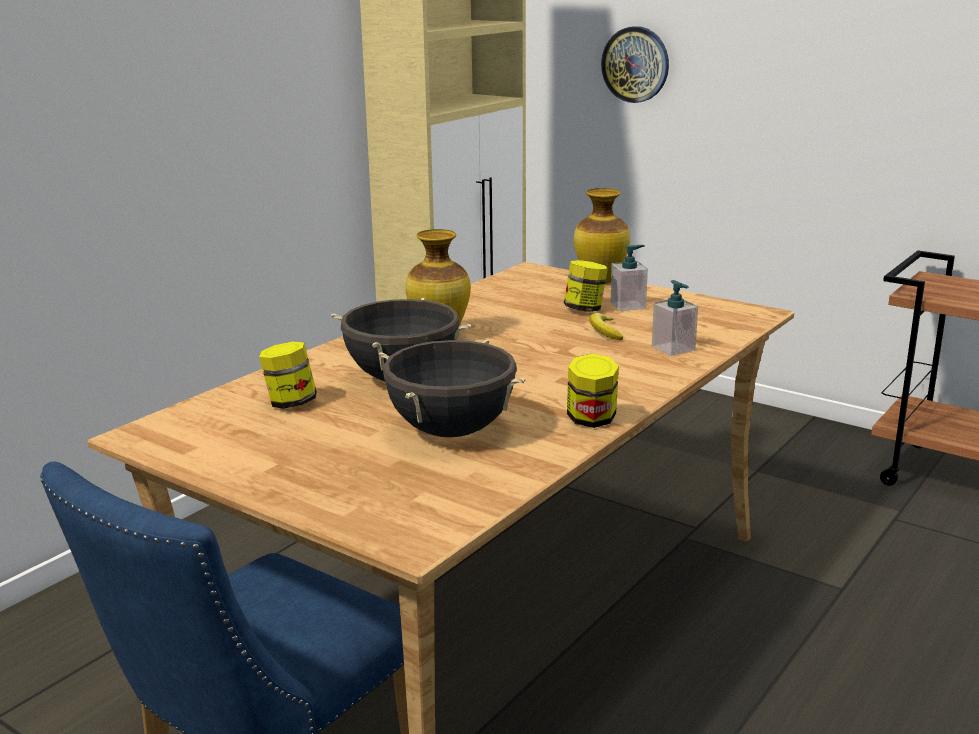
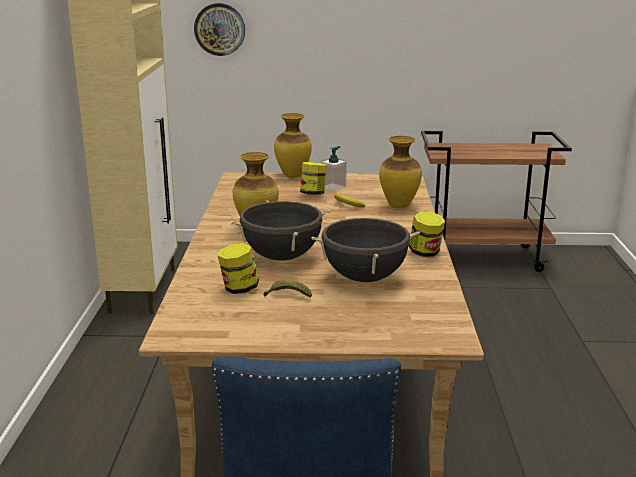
camera: 35 degrees left, 0 degrees up
soap dispenser [652,280,698,356] -> vase [379,136,422,208]
none -> banana [263,280,312,298]

